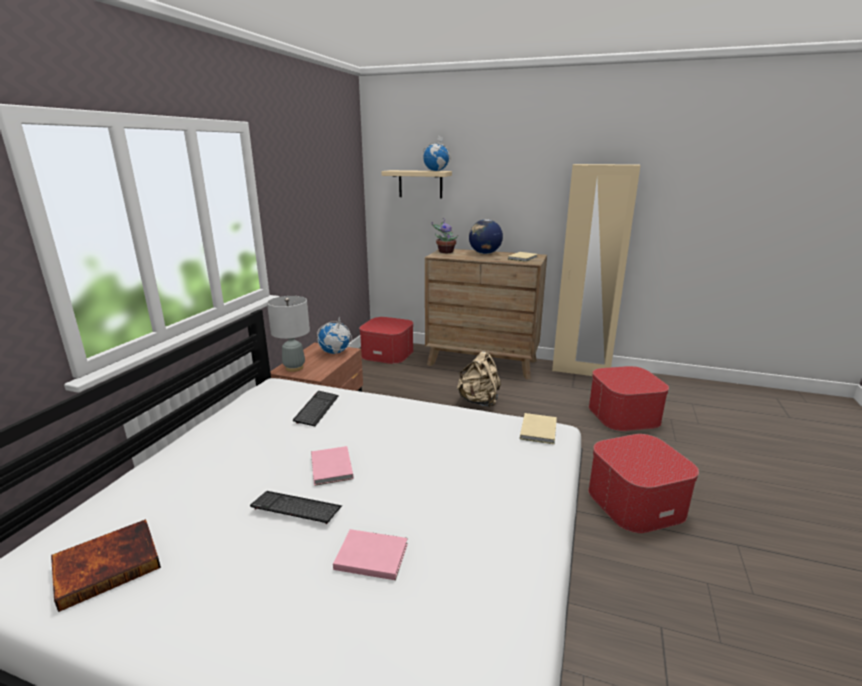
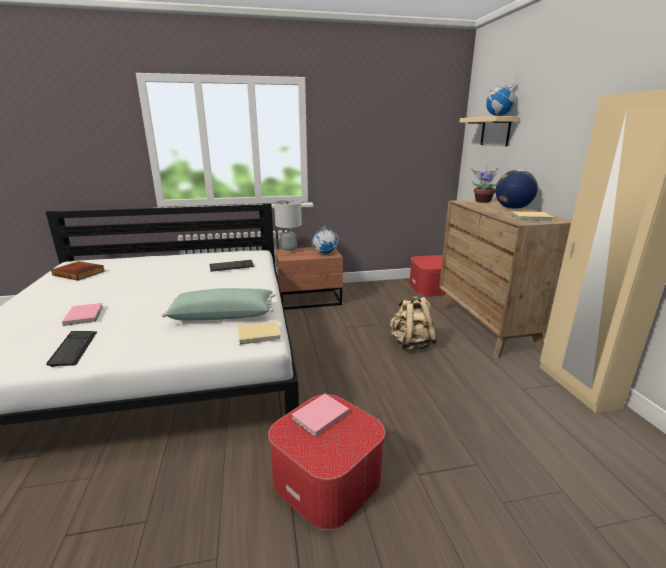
camera: 60 degrees right, 0 degrees up
keyboard [250,491,342,524] -> keyboard moved to [46,331,97,367]
pink book [311,446,353,486] -> pink book moved to [292,394,349,437]
ottoman [589,366,669,431] -> none
none -> green pillow [162,288,276,320]

